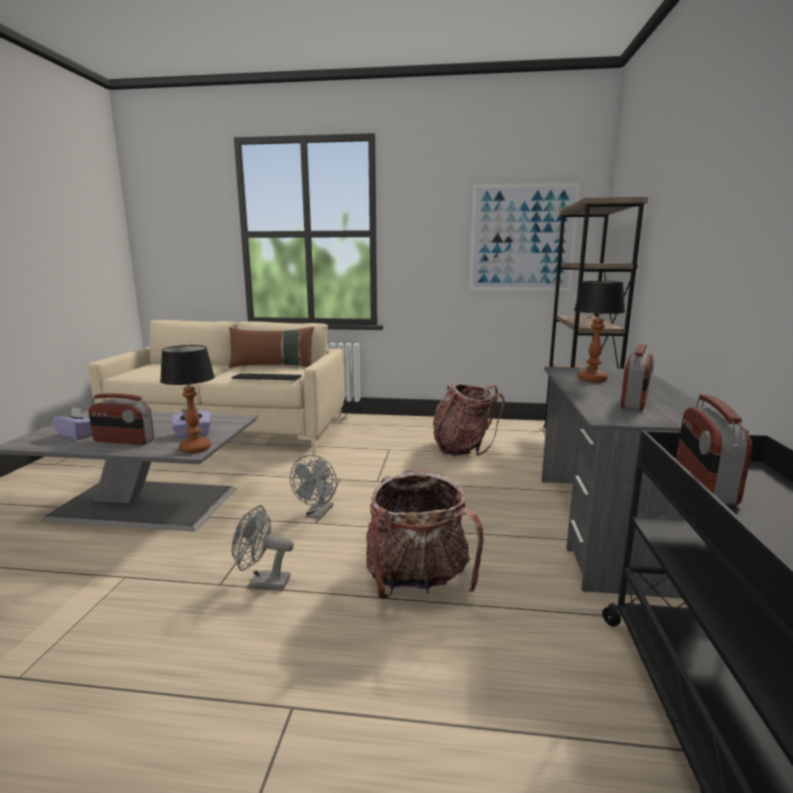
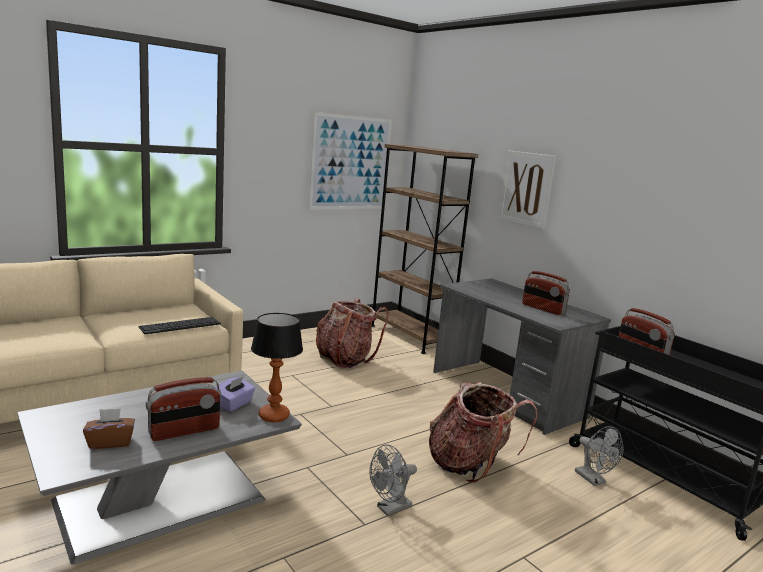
camera: 45 degrees left, 0 degrees up
purple tissue box [52,407,92,440] -> brown tissue box [83,408,135,449]
brown pillow [229,327,314,368] -> none
grey fan [290,455,337,519] -> grey fan moved to [575,426,624,486]
table lamp [574,281,625,382] -> none
radio [620,344,655,411] -> radio turned 150 degrees clockwise [522,271,570,315]
none -> picture [498,151,556,230]

